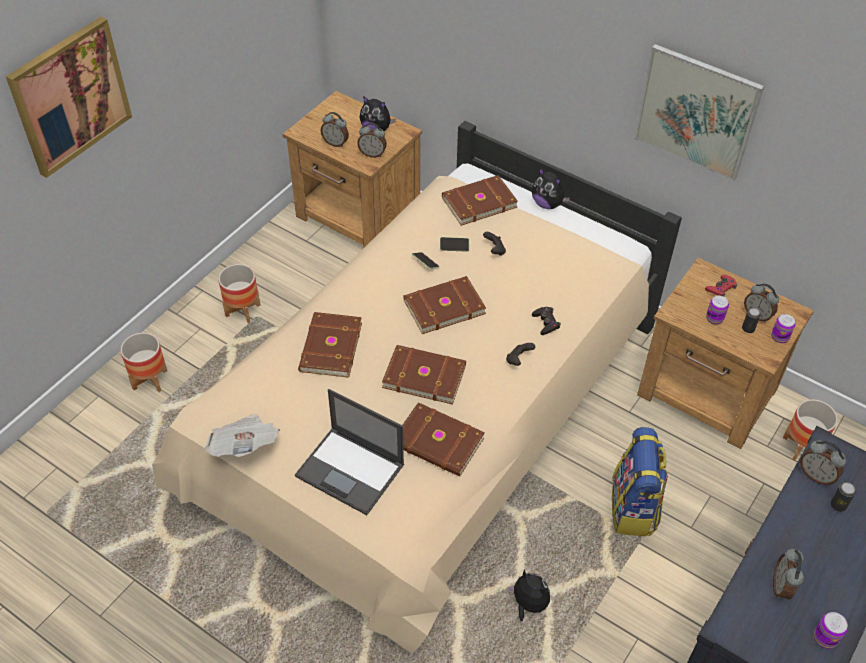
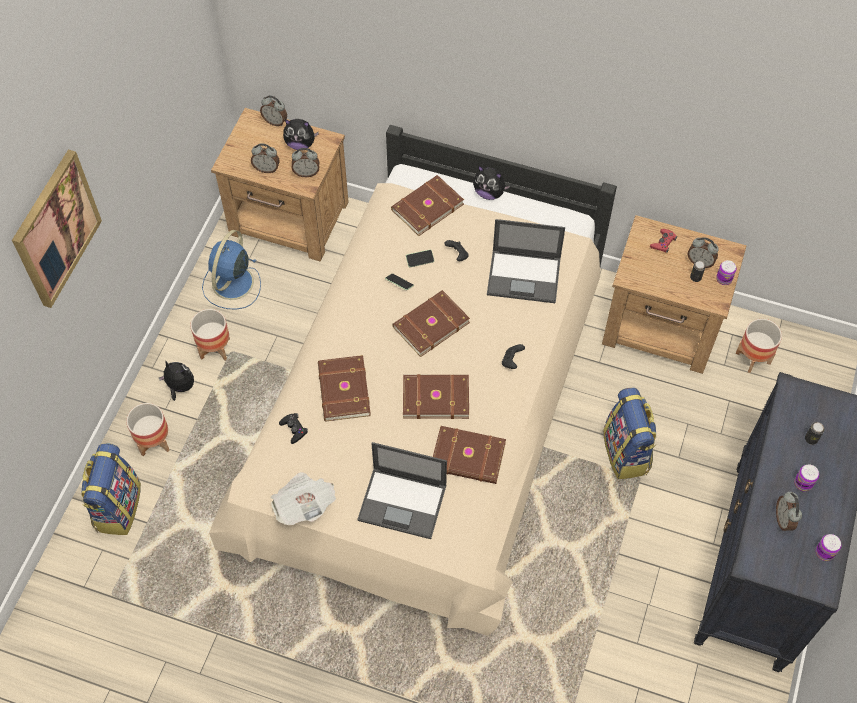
camera: 15 degrees left, 10 degrees up
plush toy [507,570,550,621] -> plush toy moved to [159,360,194,401]
black game controller [532,307,561,335] -> black game controller moved to [279,413,308,444]
picture [634,44,764,181] -> none
can [706,296,729,325] -> can moved to [794,465,819,492]
alarm clock [800,440,846,485] -> alarm clock moved to [260,95,287,126]
none -> backpack [81,444,141,535]
none -> blue fan [202,230,261,310]
none -> laptop [487,219,565,303]

